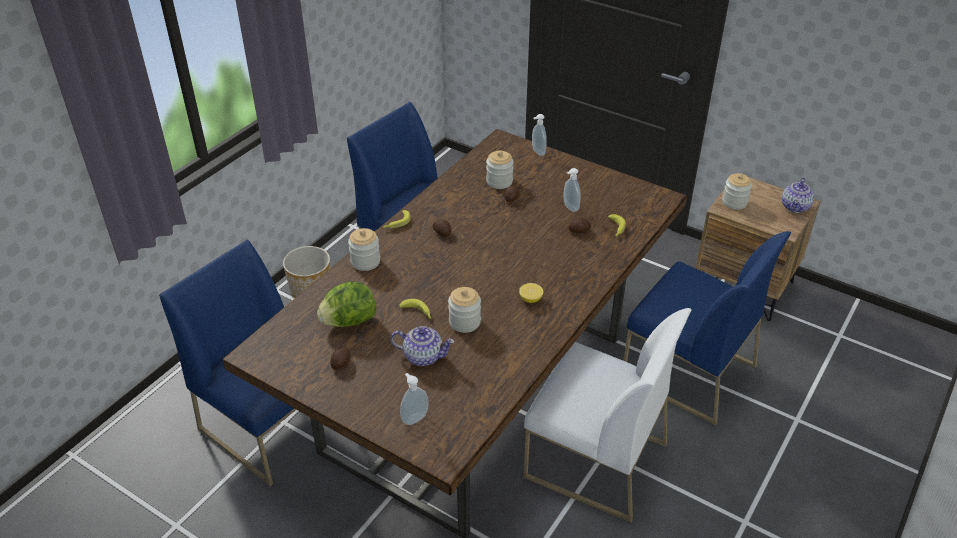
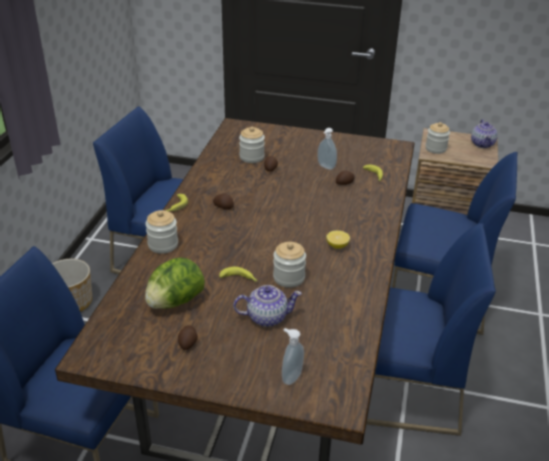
camera: 20 degrees left, 5 degrees down
white chair [523,308,692,523] -> blue chair [366,223,496,436]
soap dispenser [532,114,547,156] -> none

